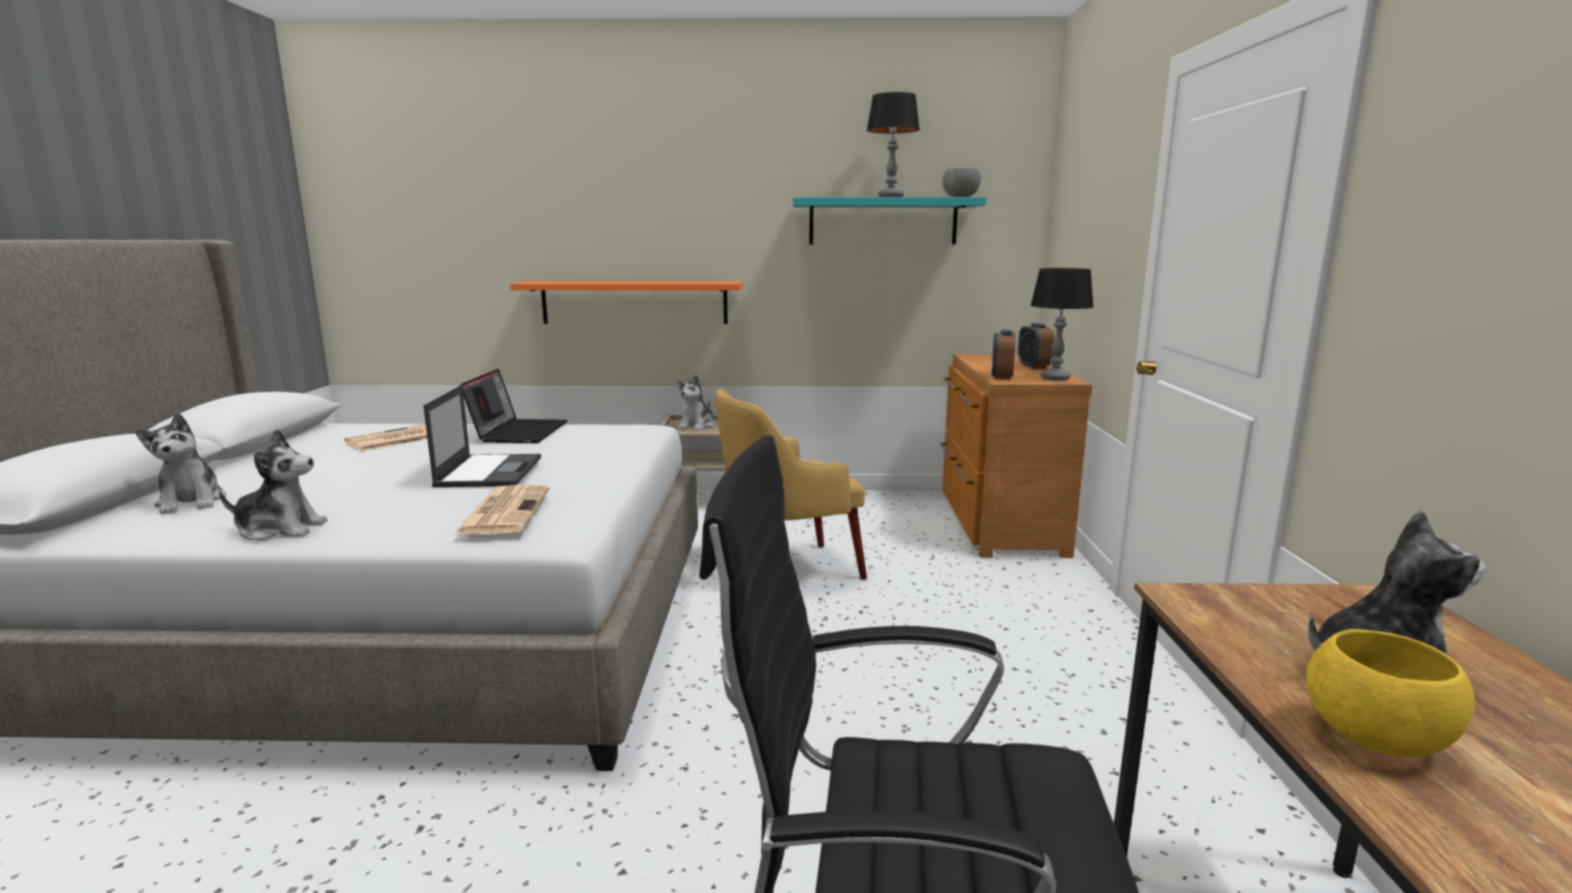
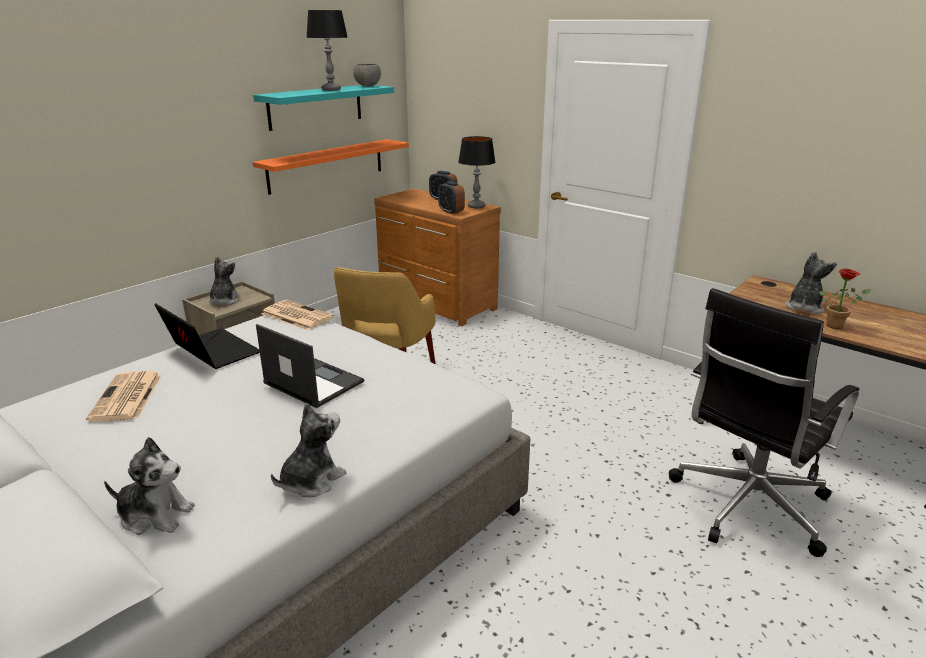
camera: 50 degrees left, 10 degrees up
newspaper [454,485,550,534] -> newspaper moved to [261,300,334,330]
orange shelf [510,281,743,324] -> orange shelf moved to [253,139,409,195]
plush toy [678,375,714,431] -> plush toy turned 150 degrees counterclockwise [209,256,240,305]
yellow bowl [1306,629,1475,757] -> potted plant [820,269,871,329]

